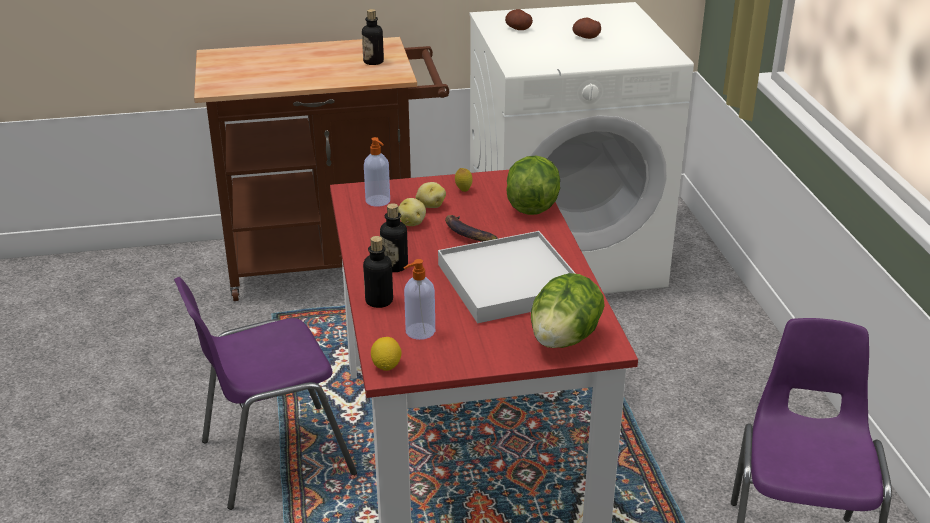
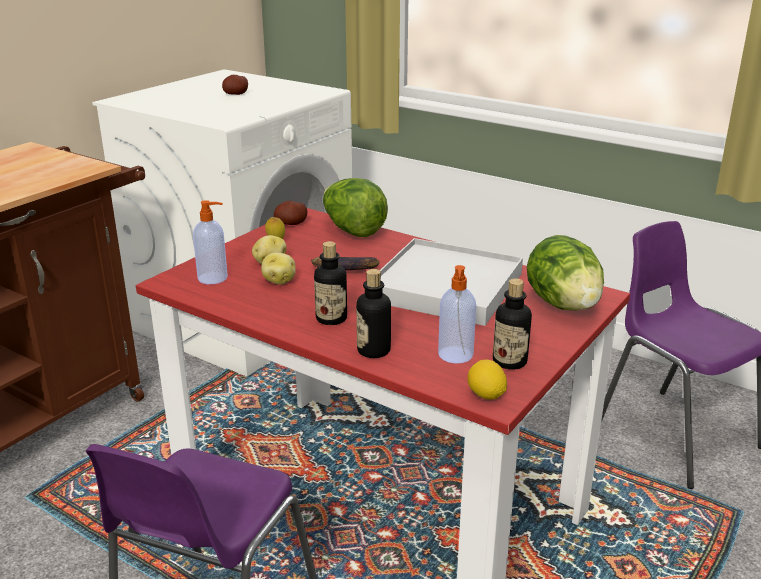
camera: 45 degrees left, 5 degrees down
bottle [362,9,384,65] -> bottle moved to [493,278,532,370]
potato [505,9,533,30] -> potato moved to [274,201,308,225]

